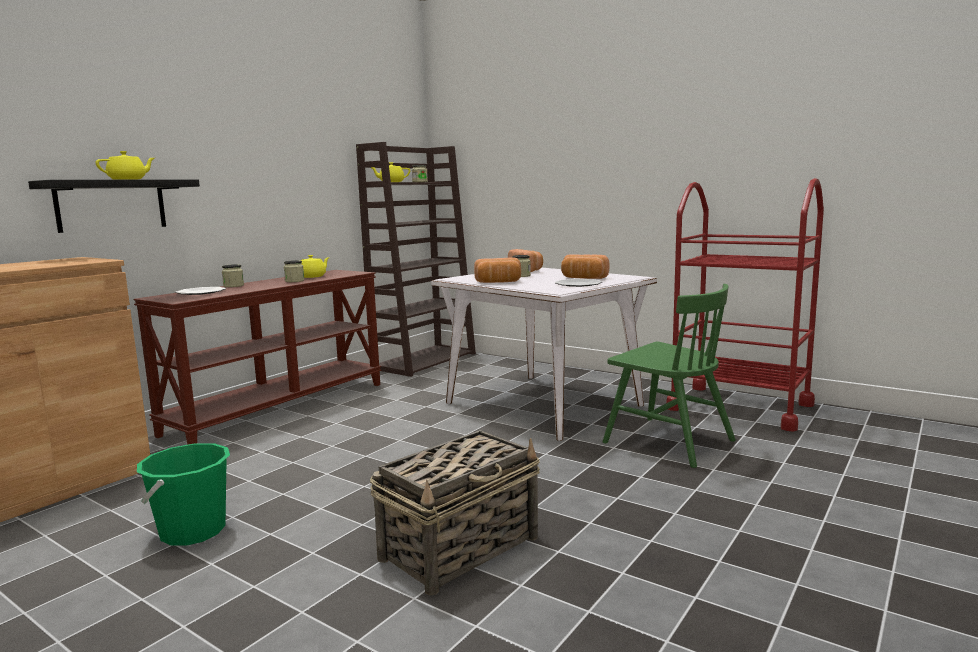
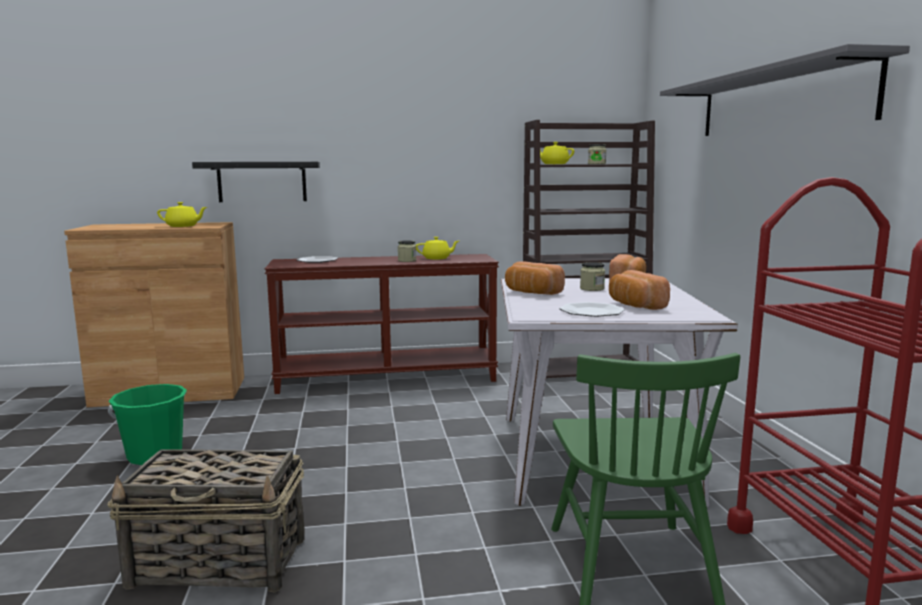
camera: 45 degrees right, 0 degrees up
yellow teapot [95,151,155,180] -> yellow teapot moved to [157,202,207,227]
jar [222,264,244,287] -> none
none -> grey shelf [660,44,910,136]

